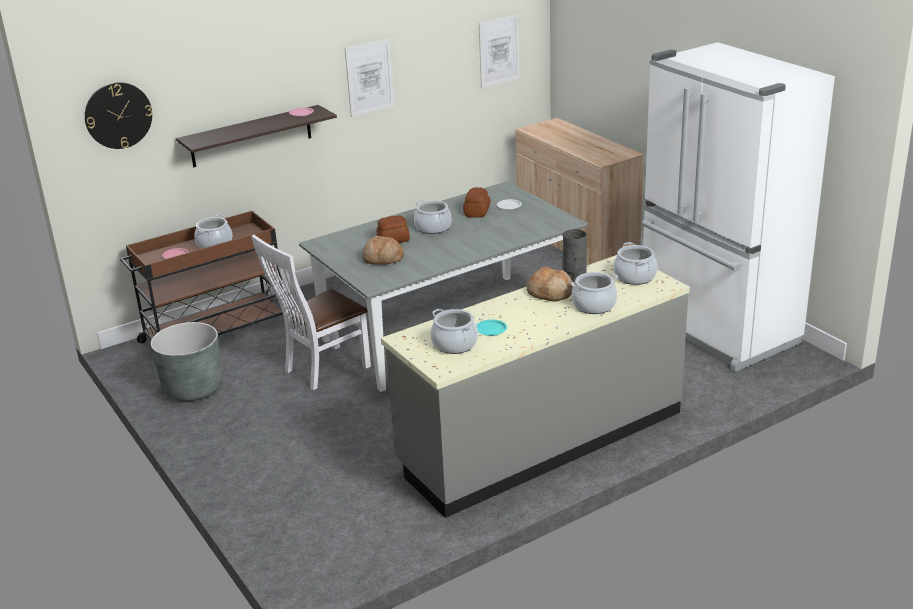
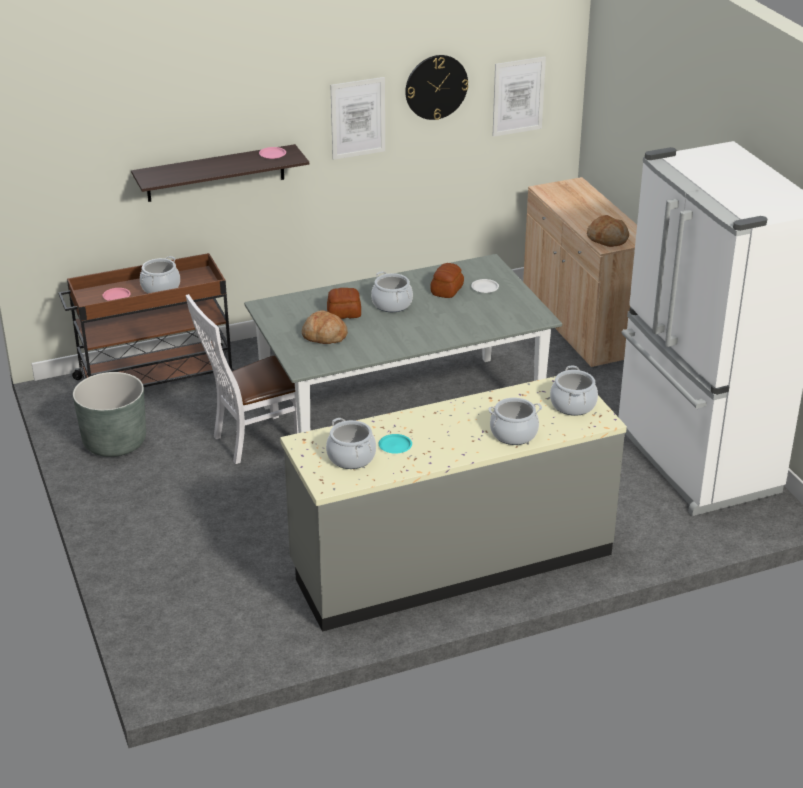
camera: 10 degrees right, 5 degrees up
wall clock [85,82,152,149] -> wall clock moved to [405,55,468,120]
bread [527,267,573,302] -> bread moved to [587,215,629,247]
grey vase [562,229,587,284] -> none

